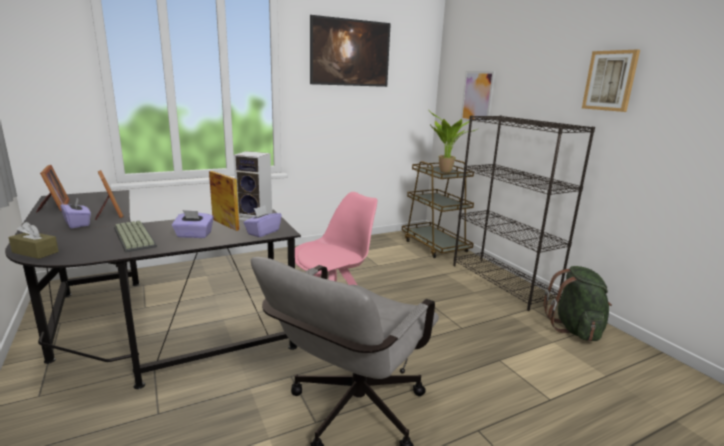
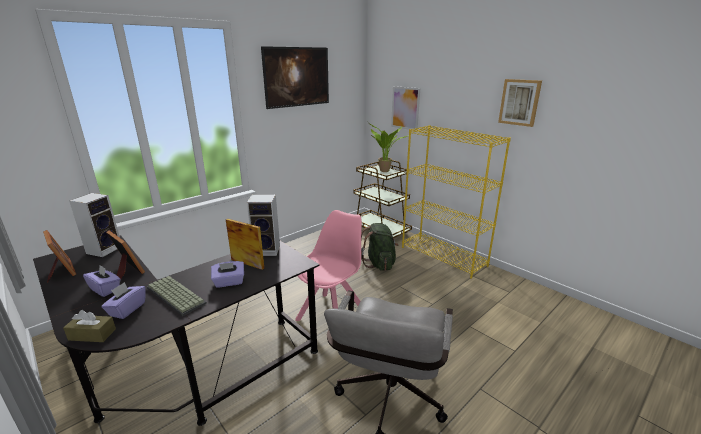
camera: 15 degrees left, 5 degrees up
purple tissue box [243,206,282,237] -> purple tissue box moved to [101,282,146,319]
black bookcase [453,115,595,311] -> yellow bookcase [402,125,511,279]
green backpack [544,266,612,341] -> green backpack moved to [361,223,398,271]
none -> speaker [69,193,120,257]

